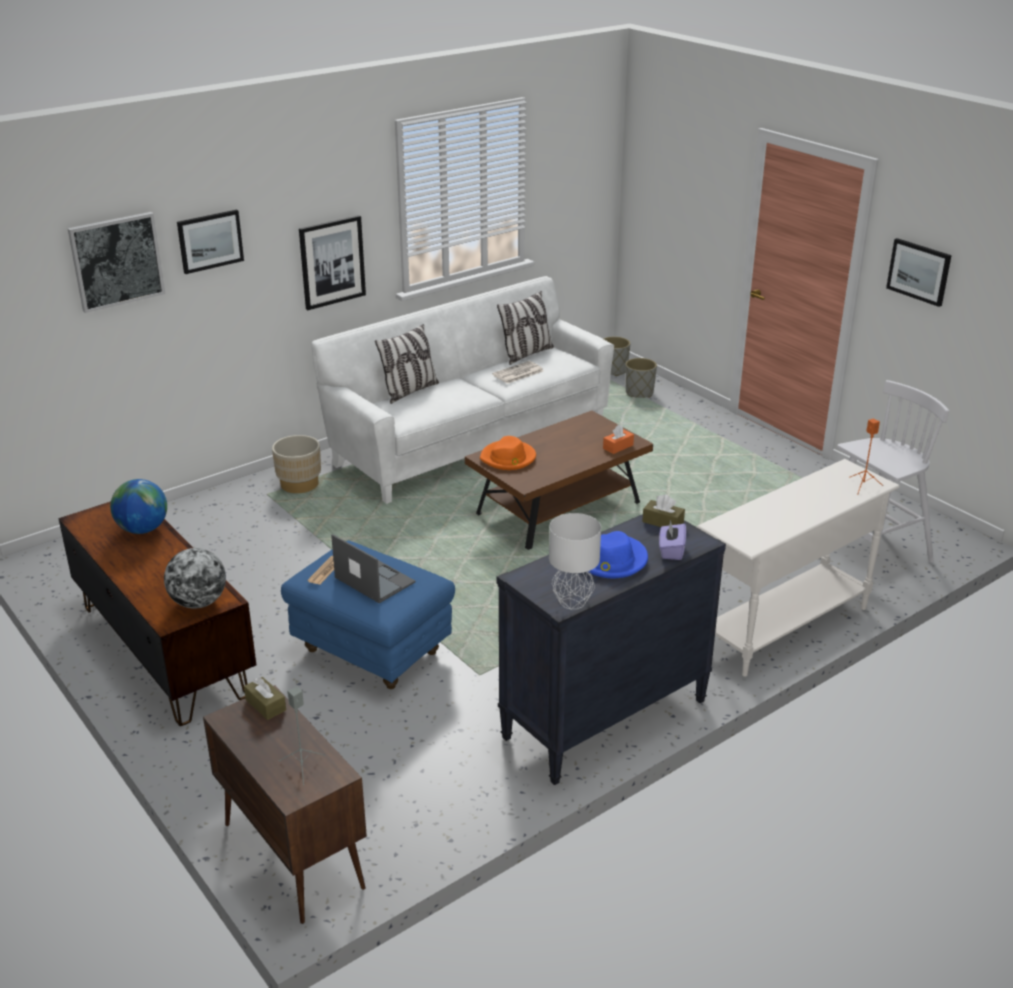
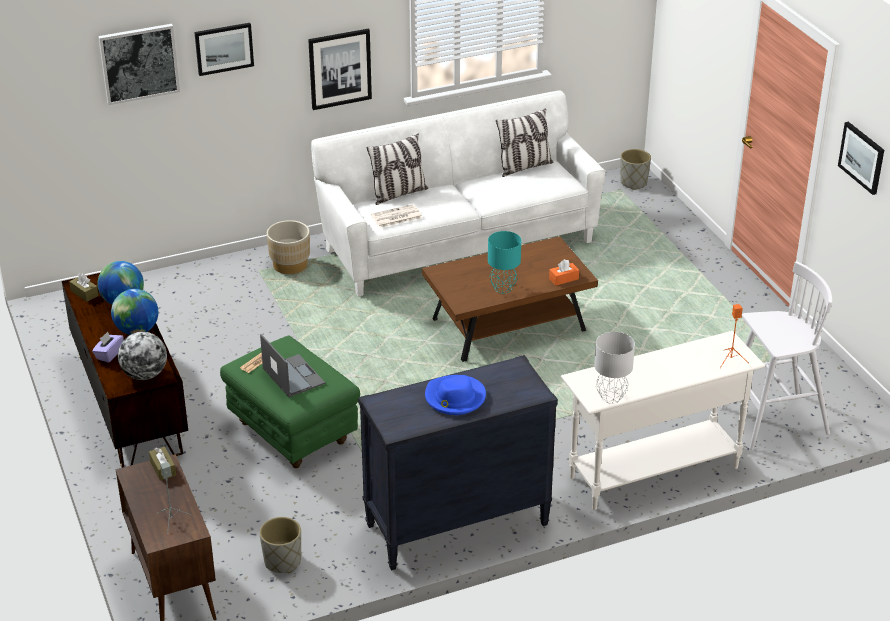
camera: 15 degrees right, 5 degrees up
blue ottoman [281,540,455,689] -> green ottoman [220,336,360,468]
orange hat [480,436,536,470] -> none
newspaper [492,361,543,384] -> newspaper moved to [371,204,422,228]
grey table lamp [549,513,601,609] -> grey table lamp moved to [594,332,635,404]
grey planter [625,358,657,398] -> grey planter moved to [259,517,301,573]
brown tissue box [642,494,685,527] -> brown tissue box moved to [69,273,99,302]
purple tissue box [659,520,686,560] -> purple tissue box moved to [92,332,124,363]
none -> globe [111,289,158,335]
none -> turquoise table lamp [488,231,521,294]

